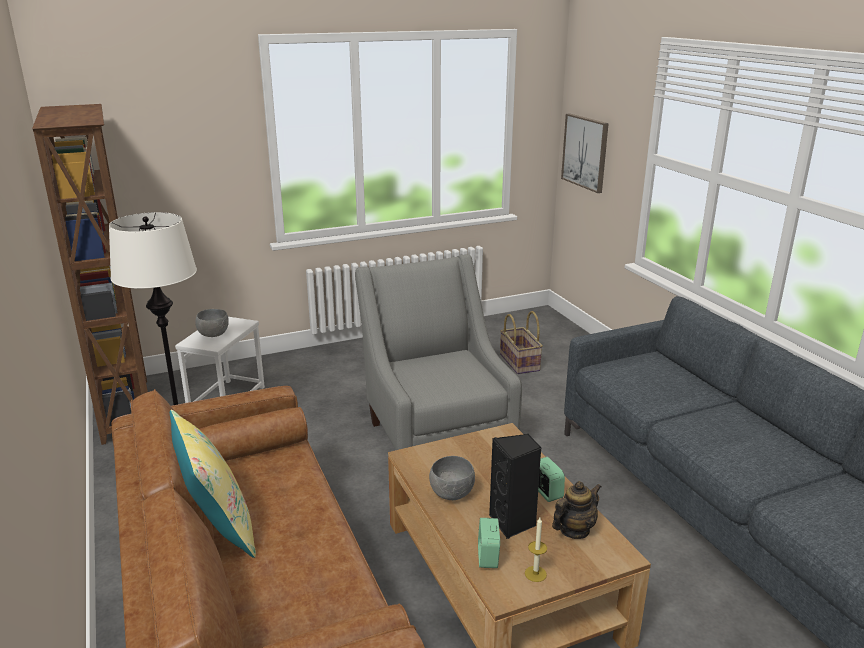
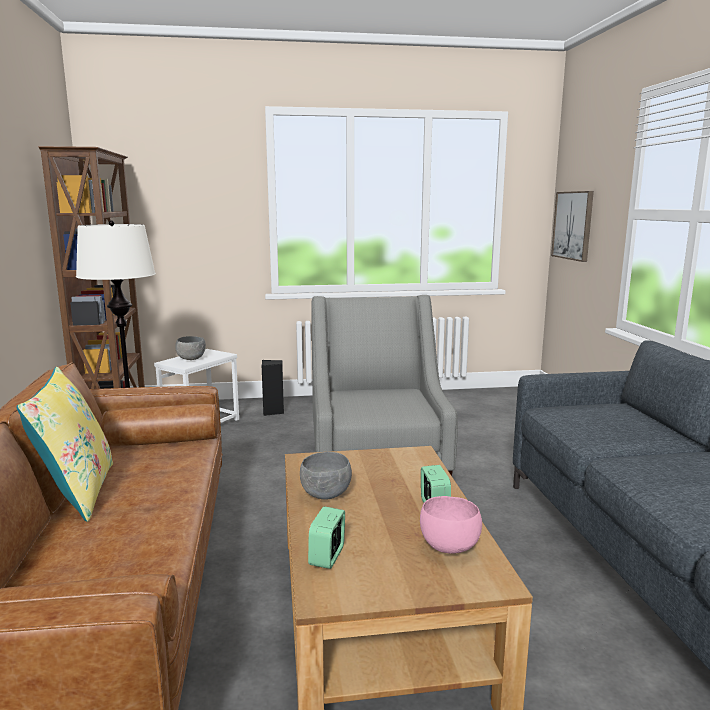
camera: 15 degrees right, 10 degrees down
black speaker [489,434,542,539] -> black speaker moved to [262,360,284,416]
basket [500,311,543,374] -> none
candle [525,518,547,582] -> none
teapot [552,481,602,539] -> pink bowl [420,496,482,554]

